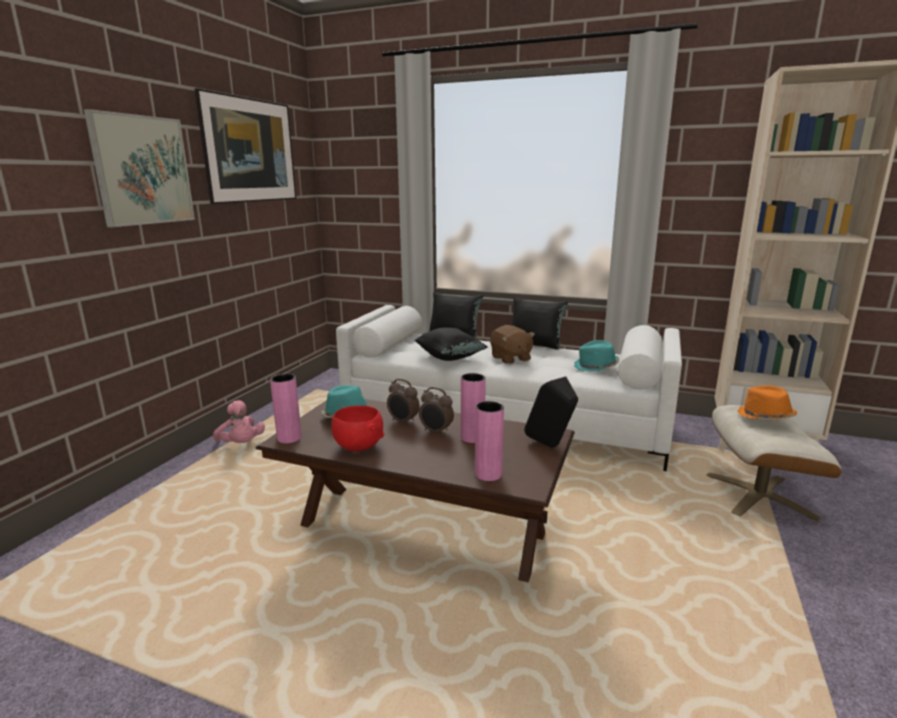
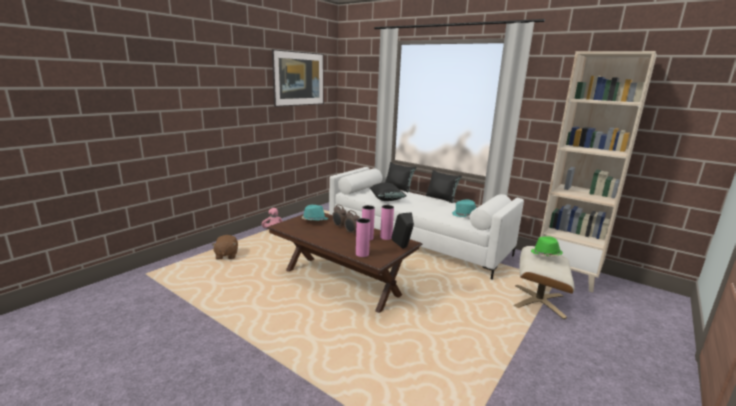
camera: 15 degrees right, 0 degrees up
picture [84,109,195,227] -> none
pink vase [270,374,302,443] -> pink vase moved to [380,205,394,240]
red bowl [331,405,385,451] -> none
brown plush toy [490,325,535,364] -> brown plush toy moved to [212,235,238,259]
orange hat [737,385,797,420] -> green hat [531,236,563,256]

